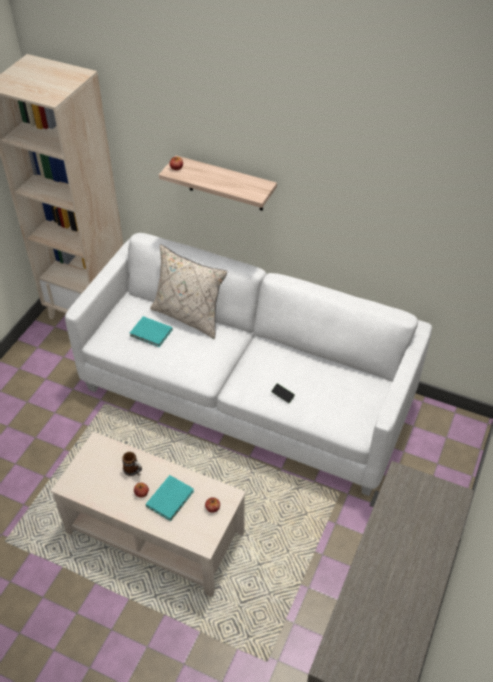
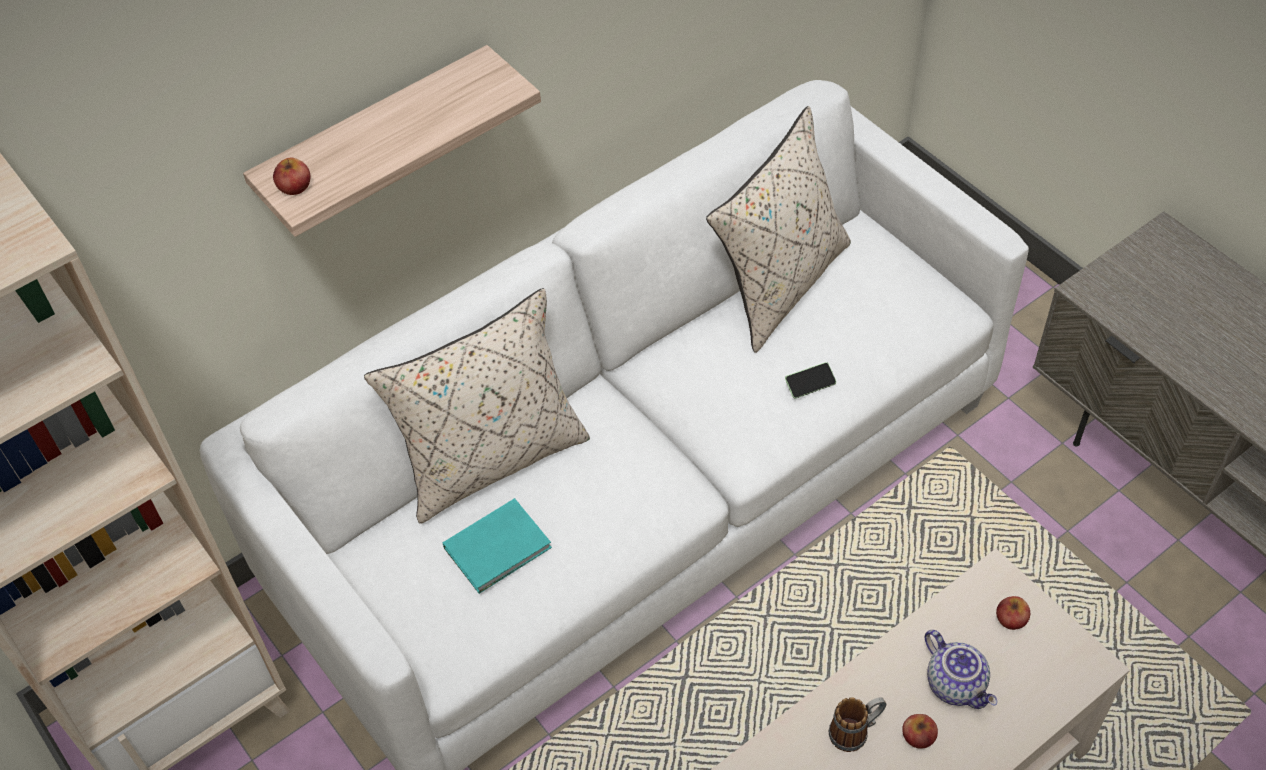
camera: 60 degrees left, 5 degrees up
turquoise book [146,475,194,521] -> teapot [925,630,997,709]
none -> beige pillow [706,106,851,353]

